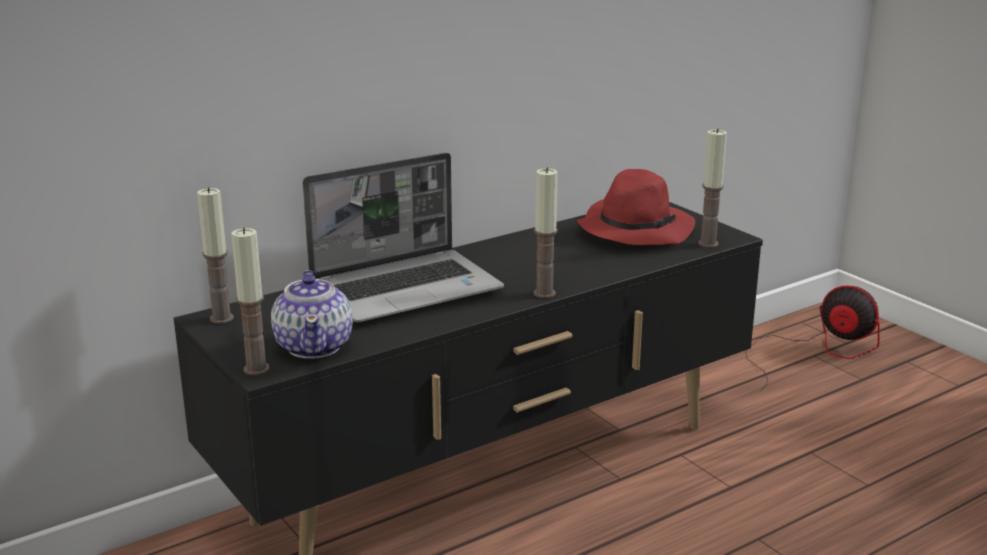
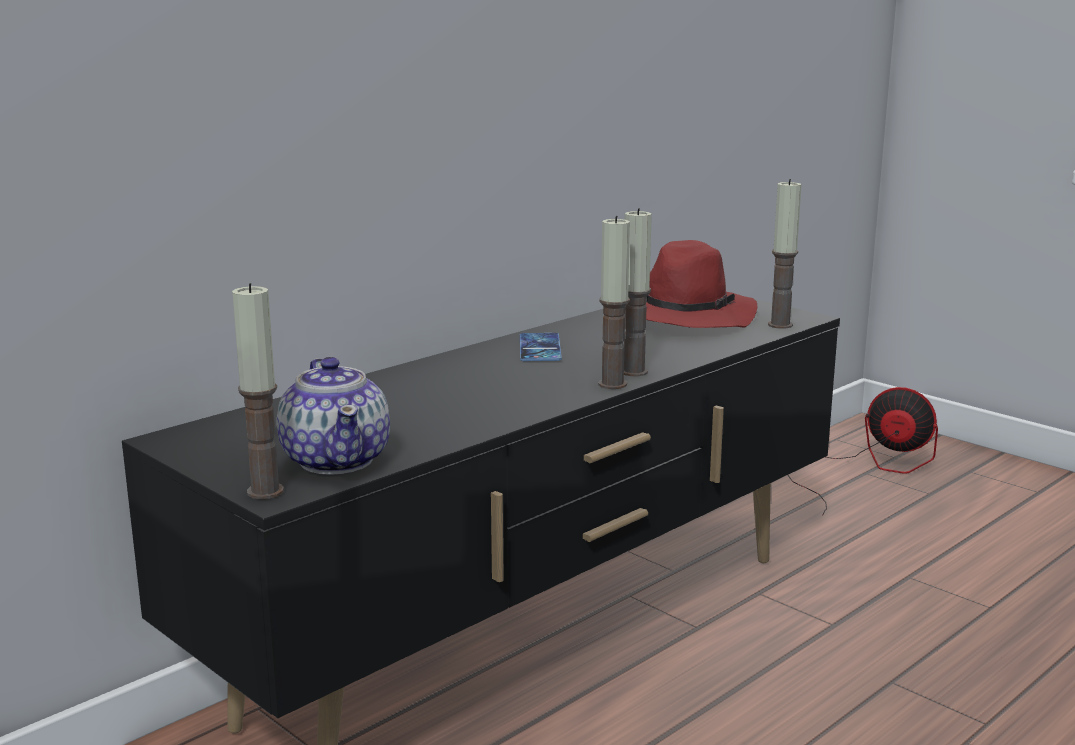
camera: 10 degrees left, 5 degrees down
candle [197,187,234,324] -> candle moved to [624,208,652,376]
laptop [303,153,504,322] -> none
none -> phone [520,333,562,361]

